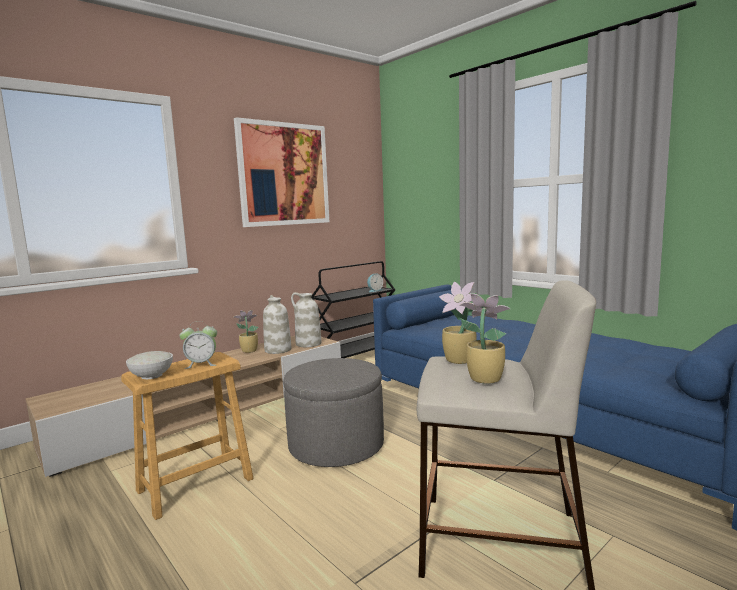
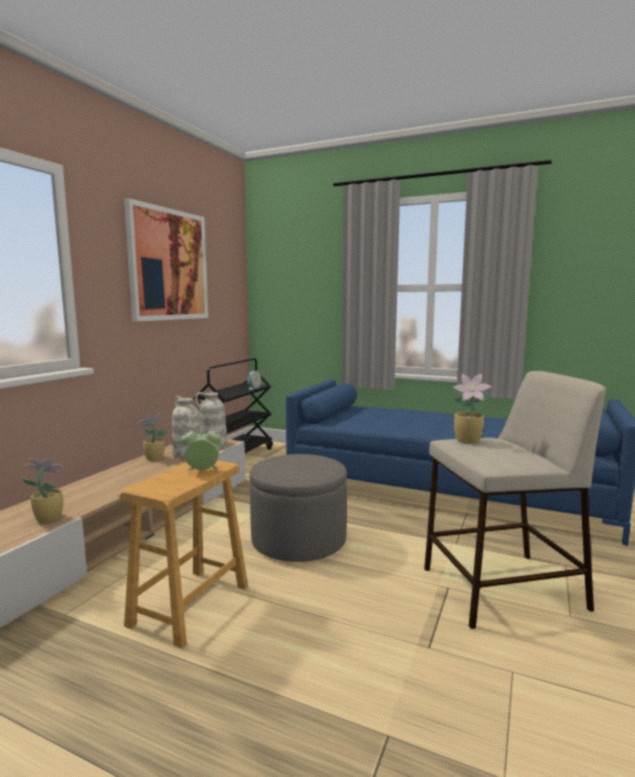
camera: 25 degrees left, 0 degrees up
white bowl [126,351,173,379] -> none
alarm clock [179,321,217,369] -> alarm clock turned 150 degrees counterclockwise [181,426,221,470]
potted plant [459,293,511,384] -> potted plant moved to [22,458,63,523]

